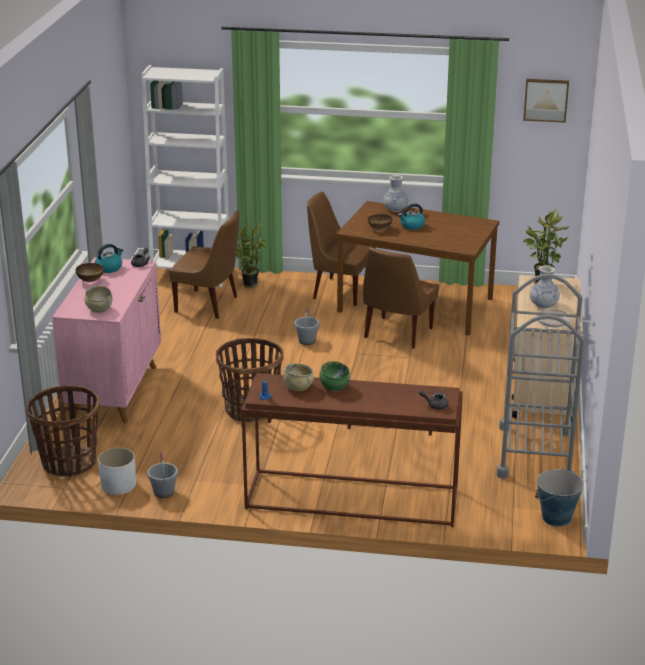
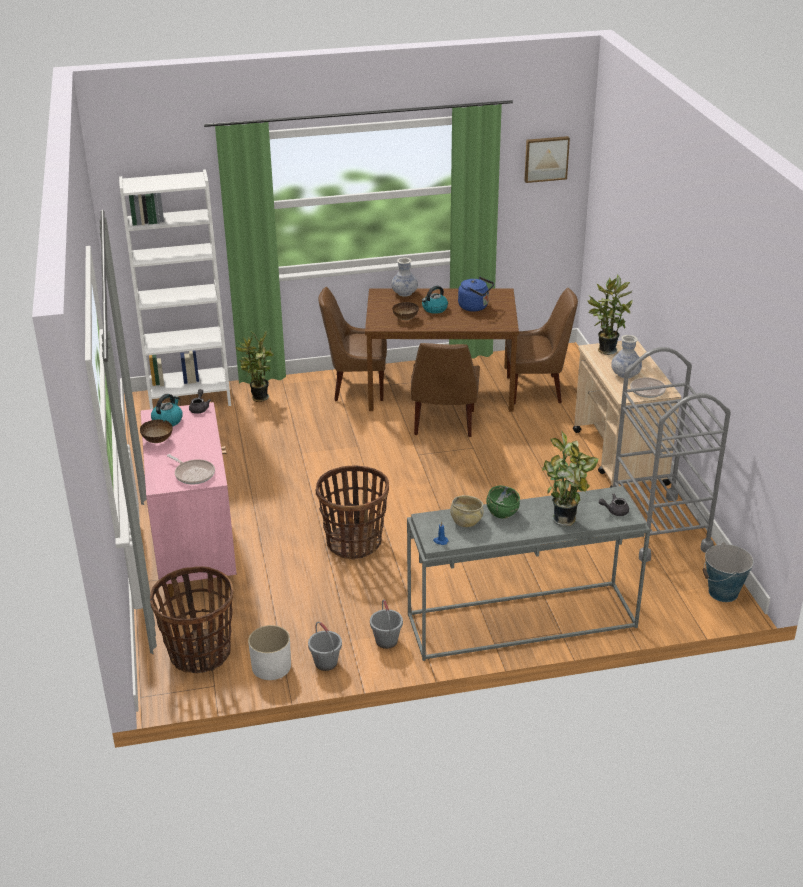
camera: 20 degrees left, 5 degrees up
beige bowl [84,285,113,313] -> frying pan [167,454,215,485]
brown chair [169,210,240,319] -> brown chair moved to [506,288,578,405]
brown console table [242,373,463,527] -> grey console table [407,486,650,661]
grey bucket [295,307,319,345] -> grey bucket moved to [370,599,403,649]
none -> blue kettle [458,277,494,312]
none -> potted plant [542,430,599,526]

